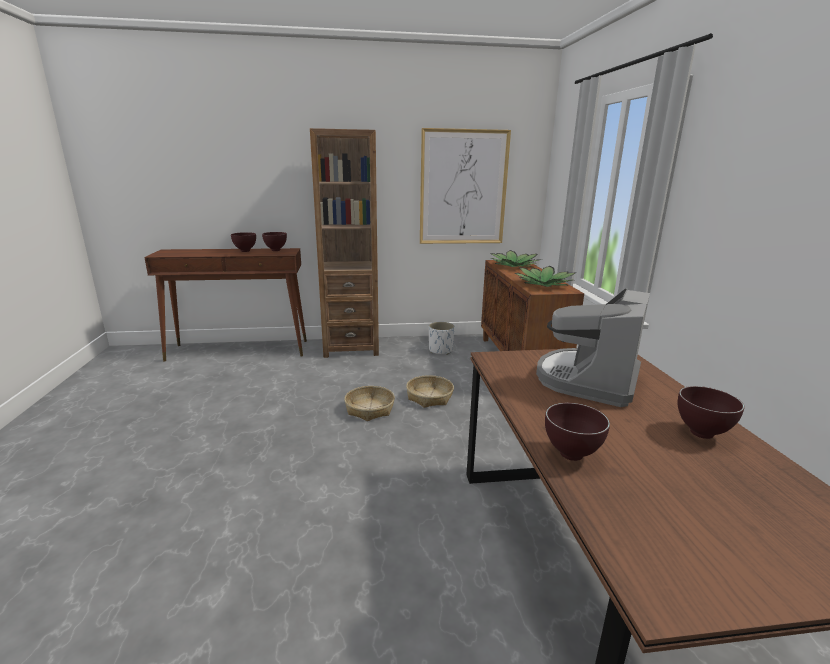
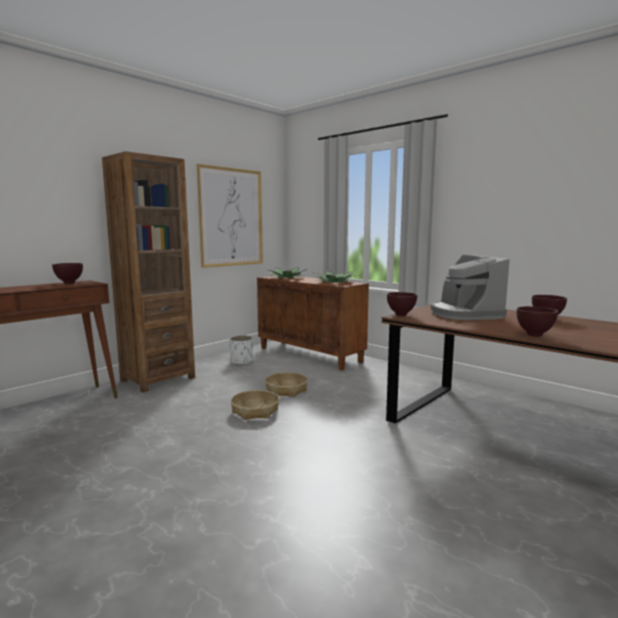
camera: 40 degrees left, 10 degrees down
brown bowl [231,232,256,252] -> brown bowl moved to [387,292,417,316]

